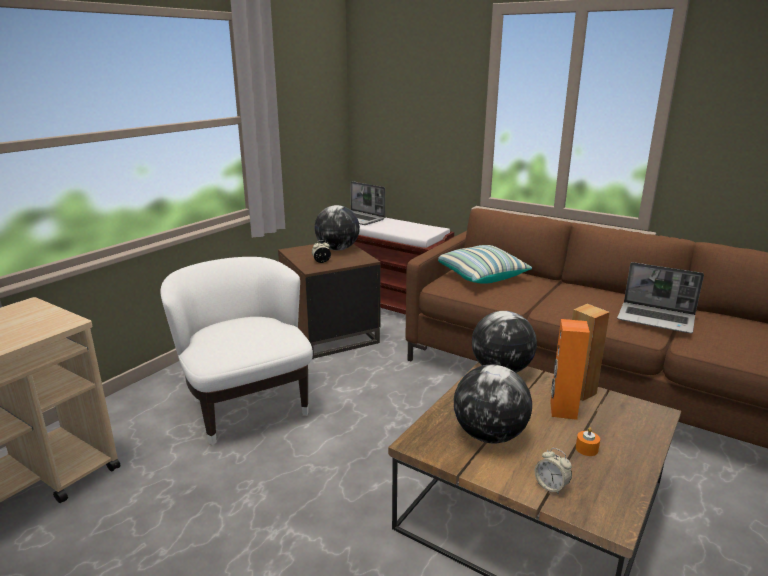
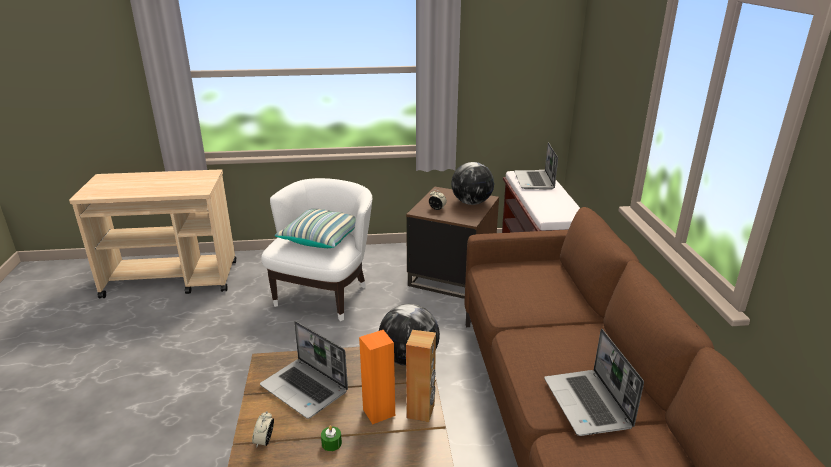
camera: 50 degrees right, 5 degrees up
pillow [438,245,532,284] -> pillow moved to [275,209,356,248]
globe [454,365,532,444] -> laptop [260,321,348,419]
orange candle [576,427,600,456] -> green candle [321,426,342,451]

